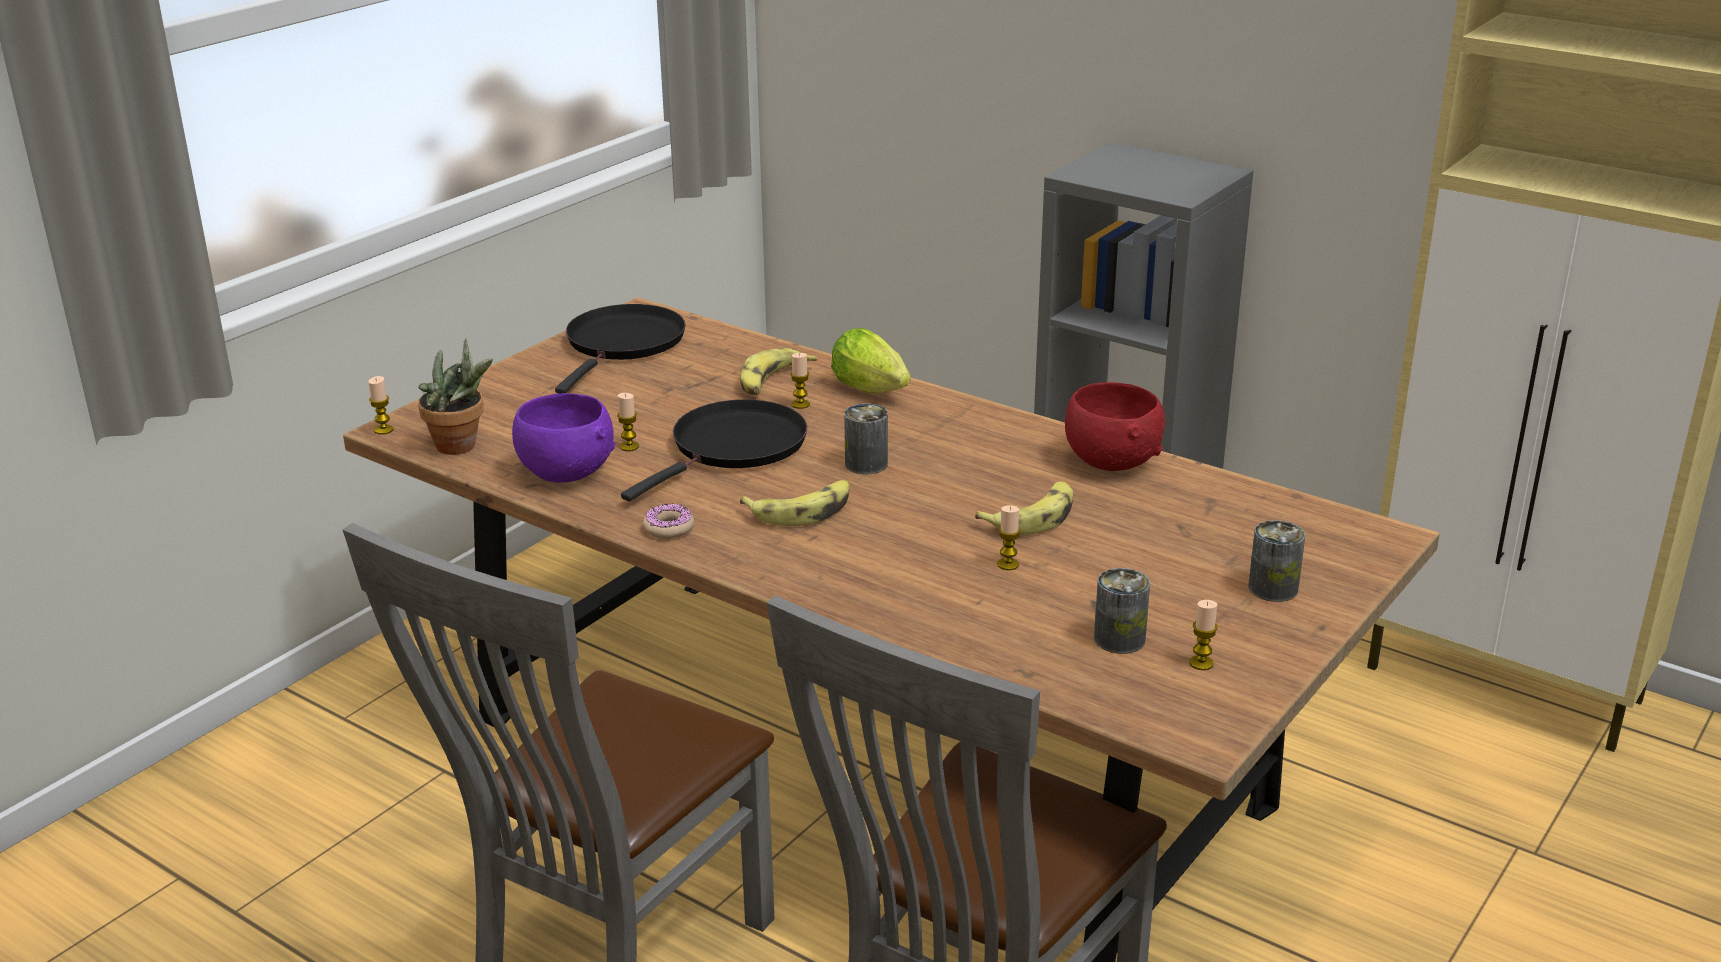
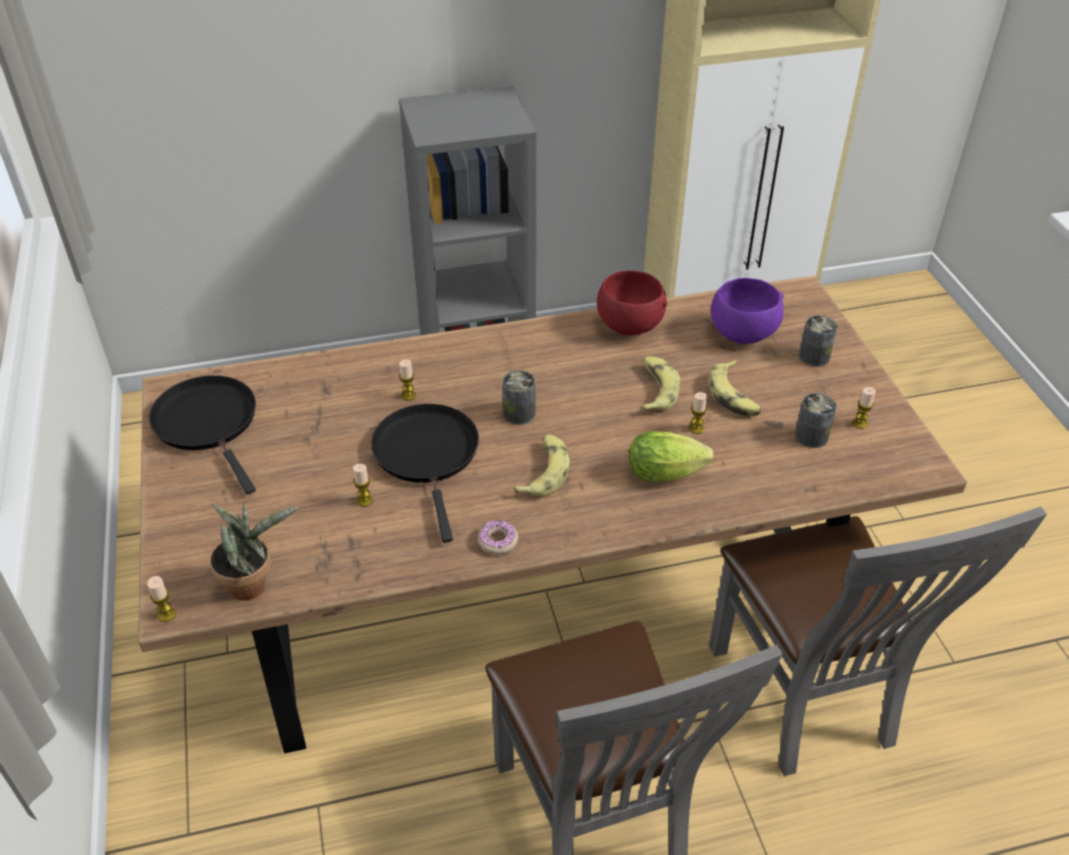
camera: 50 degrees left, 15 degrees up
purple bowl [512,393,616,483] -> purple bowl moved to [711,278,784,344]
banana [740,348,817,396] -> banana moved to [709,360,762,416]
lettuce [831,328,910,393] -> lettuce moved to [629,431,714,482]

